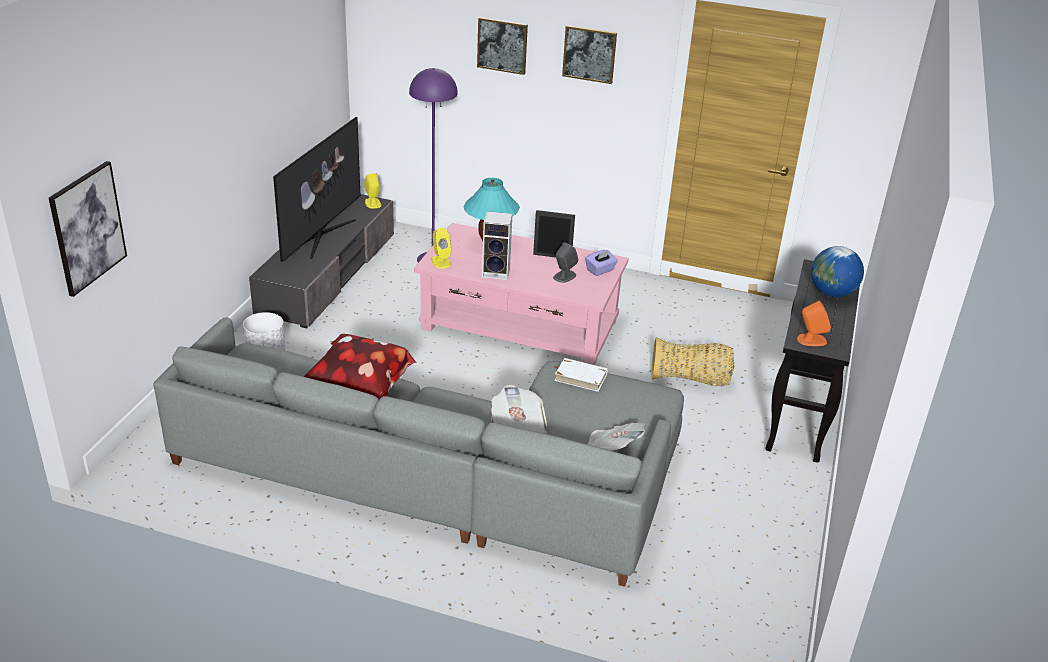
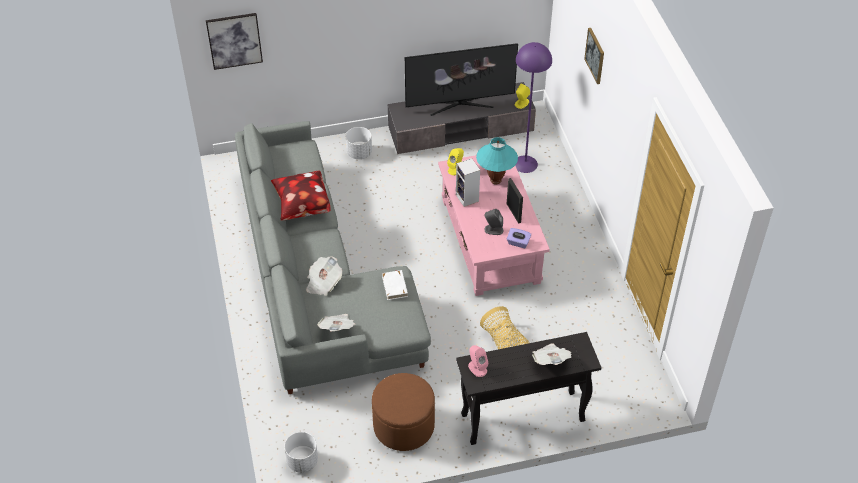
camera: 60 degrees right, 15 degrees up
picture [562,25,617,84] -> none
orange speaker [797,301,831,346] -> pink speaker [468,345,488,377]
globe [811,246,864,297] -> newspaper [532,344,571,365]
none -> white planter [284,432,318,473]
none -> brown ottoman [372,373,435,451]

